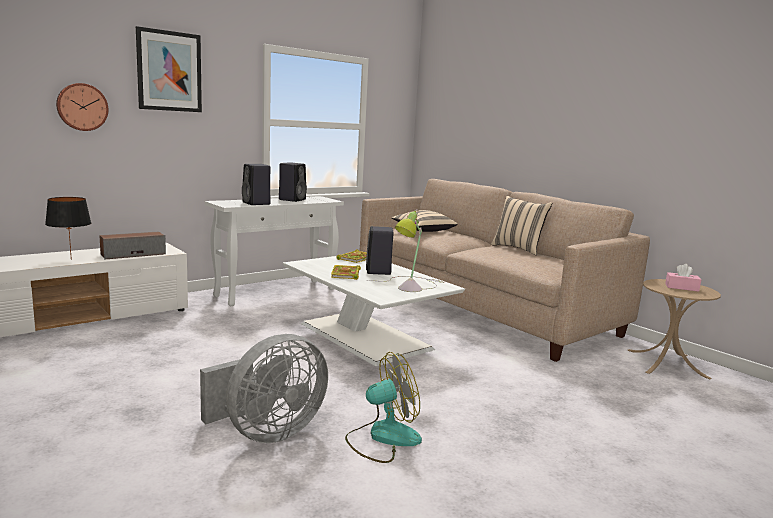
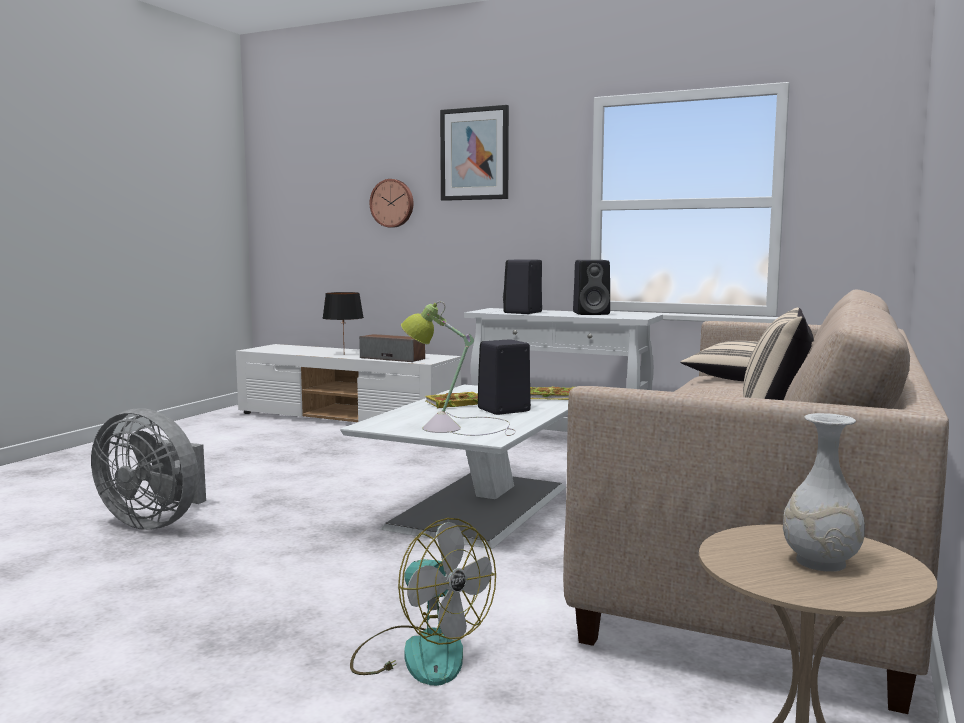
camera: 65 degrees right, 5 degrees down
fan [345,352,422,463] -> fan moved to [350,518,496,686]
pink tissue box [665,264,701,292] -> white vase [783,413,865,572]

